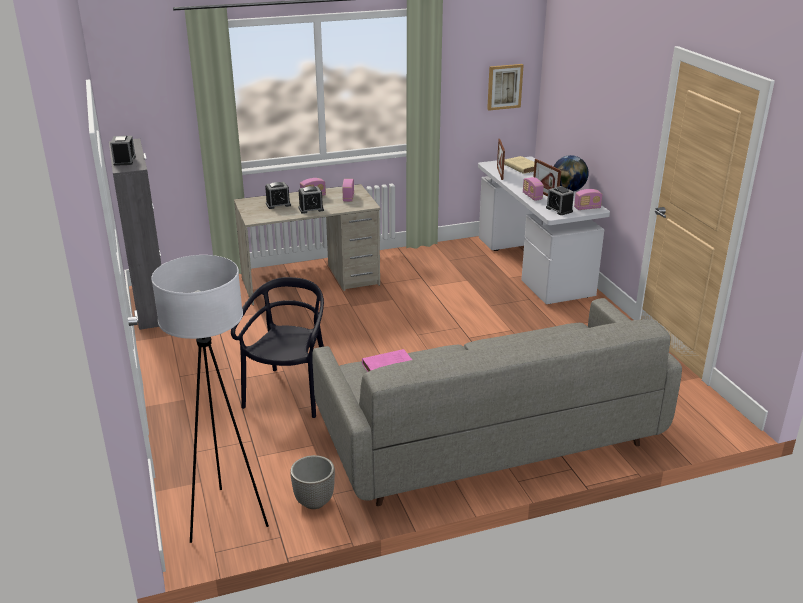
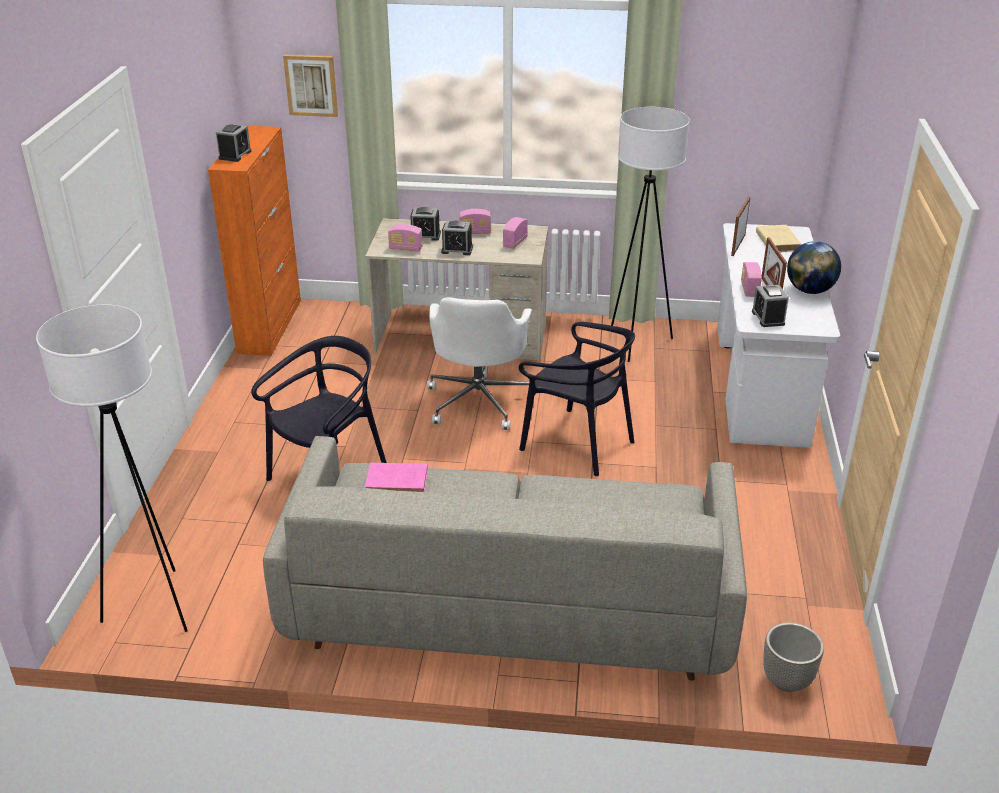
camera: 25 degrees right, 5 degrees up
grey cabinet [109,138,161,330] -> orange cabinet [208,126,301,356]
planter [290,455,335,509] -> planter moved to [763,622,824,692]
picture [487,64,524,111] -> picture moved to [283,55,338,117]
radio [574,189,602,210] -> radio moved to [388,224,423,251]
none -> white office chair [427,297,532,430]
none -> black chair [519,322,635,476]
none -> white floor lamp [611,107,690,362]

